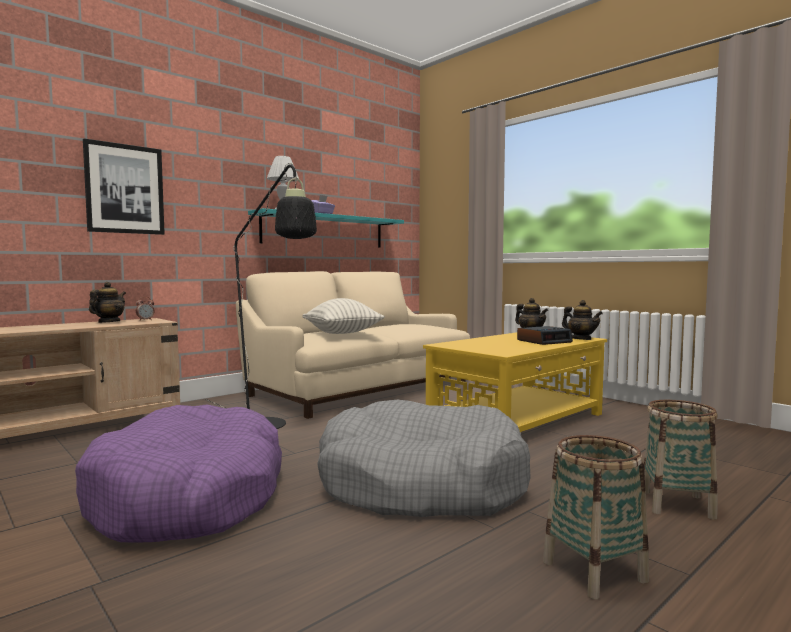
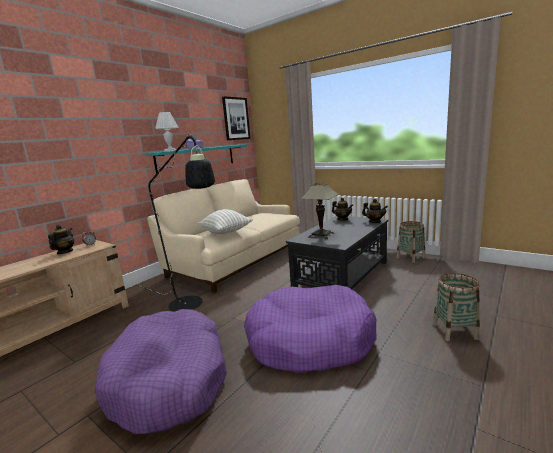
camera: 10 degrees left, 10 degrees up
picture [83,139,165,235] -> picture moved to [222,96,250,140]
grey dog bed [317,400,531,517] -> purple dog bed [244,285,377,373]
yellow coffee table [423,332,607,432] -> black coffee table [286,216,389,289]
alarm clock [517,326,573,345] -> none
basket [543,435,649,599] -> basket moved to [396,221,425,263]
none -> table lamp [300,183,339,239]

